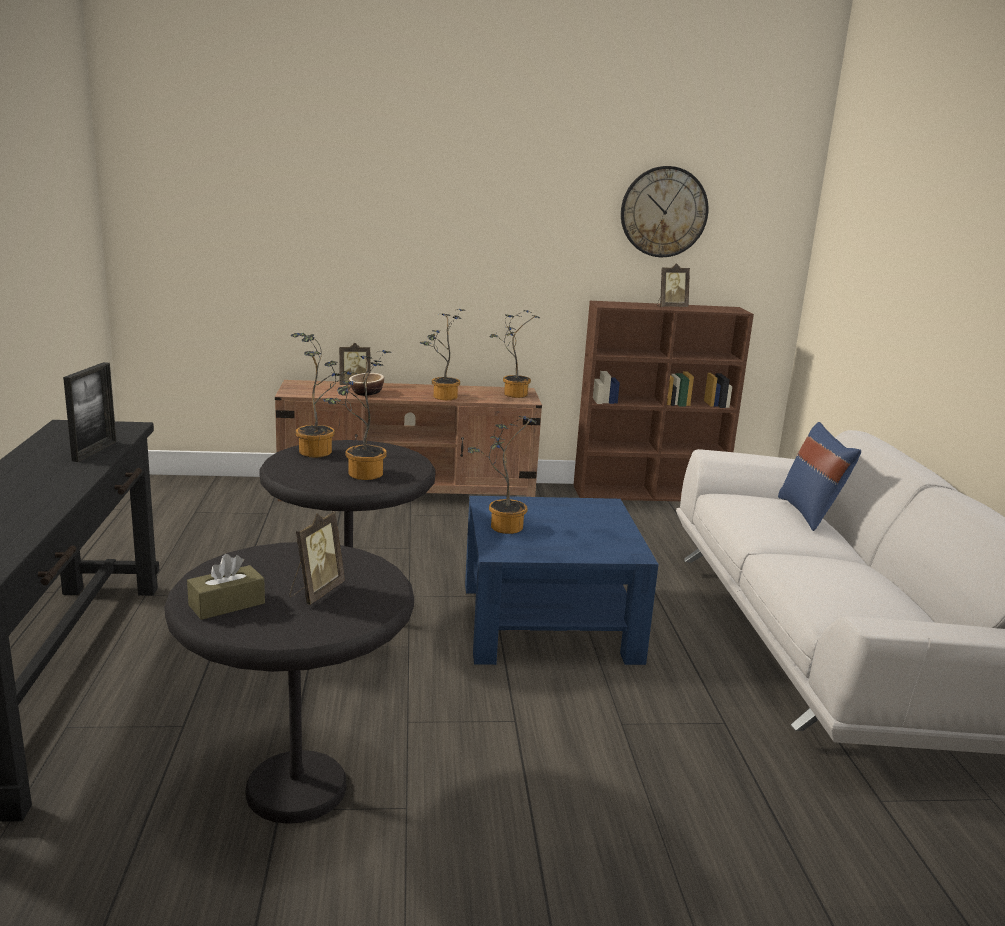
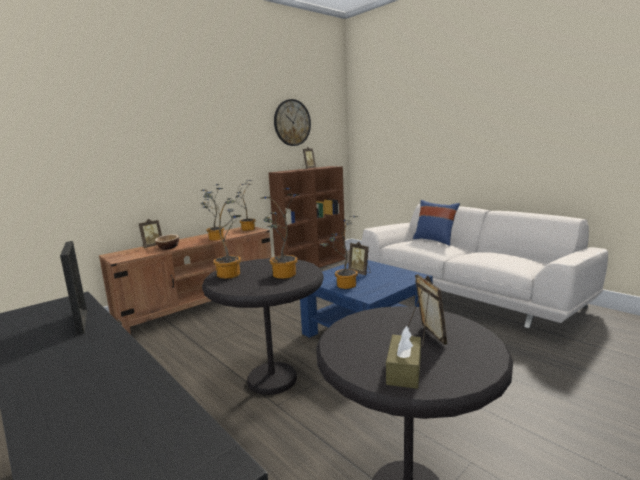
camera: 35 degrees left, 5 degrees down
none -> picture frame [348,242,371,275]

